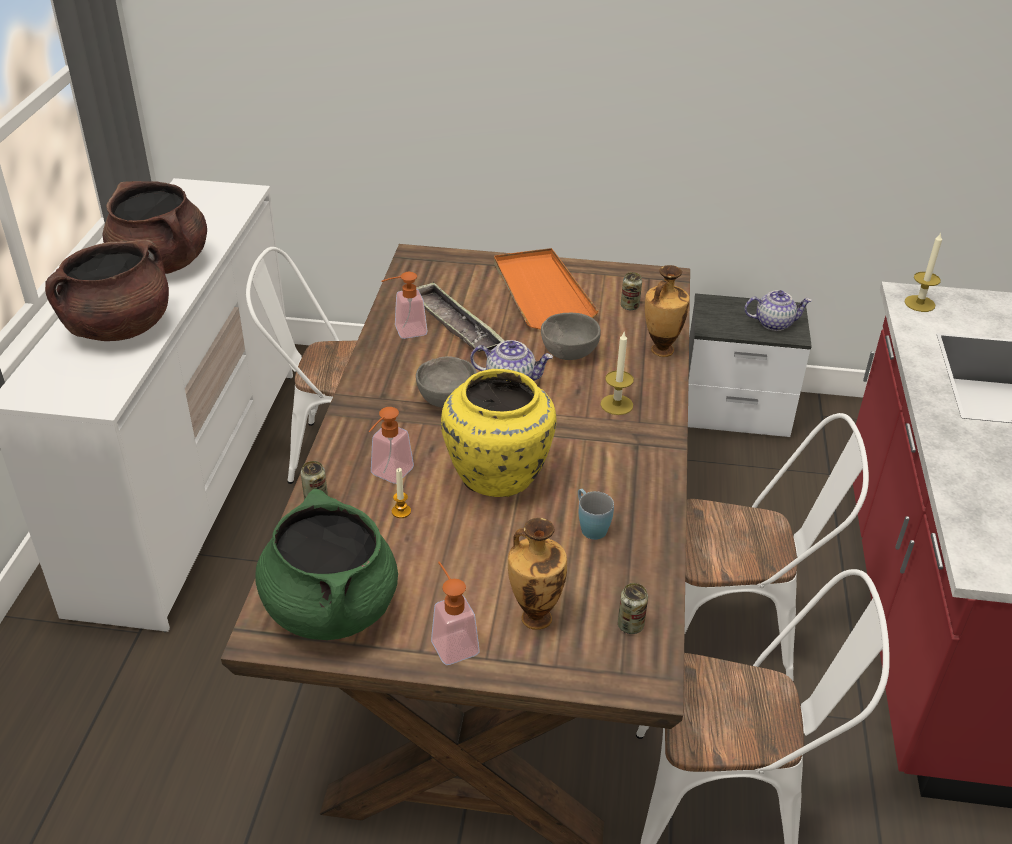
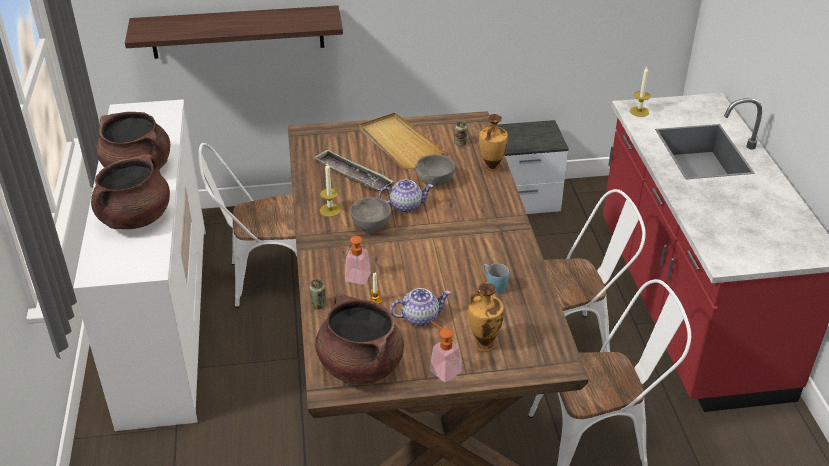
camera: 15 degrees left, 0 degrees up
green cooking pot [255,488,398,640] -> brown cooking pot [315,294,404,384]
soap dispenser [382,272,427,339] -> none
yellow vase [441,369,556,497] -> none
orange tray [494,248,599,330] -> beige tray [359,113,445,169]
candle [600,332,634,415] -> candle moved to [320,163,341,217]
can [618,583,648,634] -> none
teapot [744,290,812,331] -> teapot moved to [390,288,451,326]
none -> shelf [125,5,343,59]

